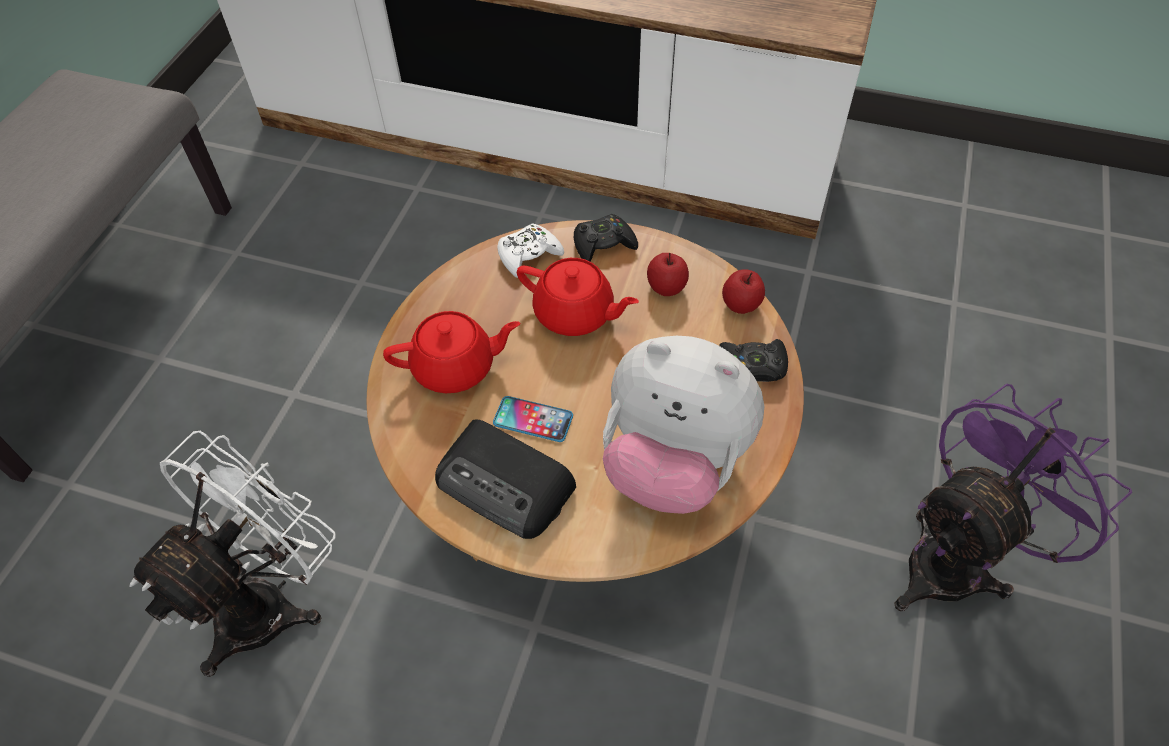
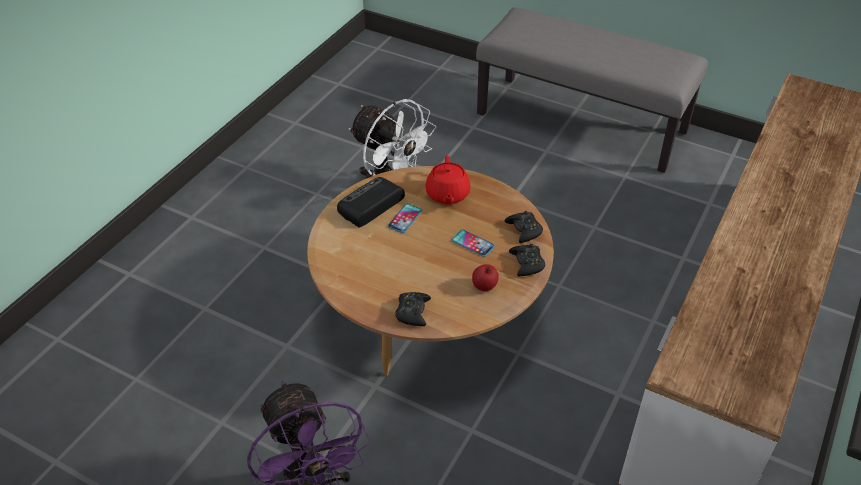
camera: 100 degrees right, 10 degrees down
white game controller [497,223,564,278] -> black game controller [505,211,543,243]
red teapot [517,258,639,336] -> phone [452,230,495,257]
plush toy [603,336,764,514] -> none
apple [722,269,765,314] -> none

